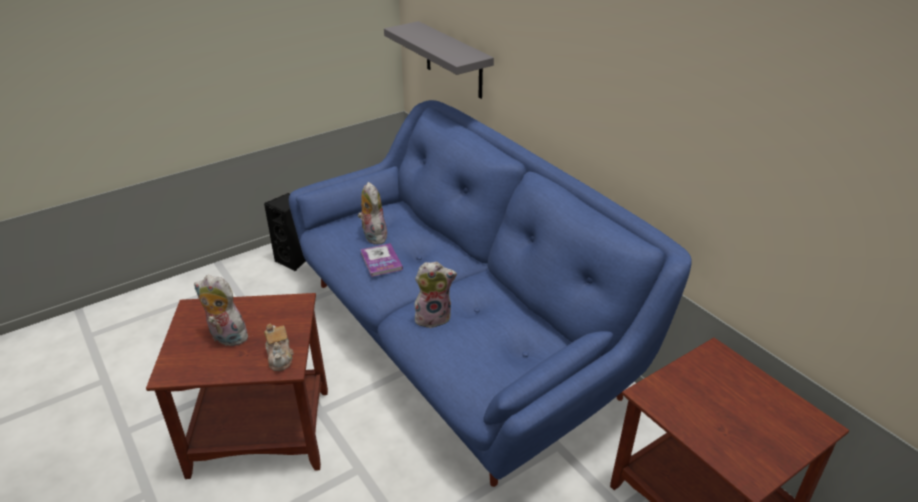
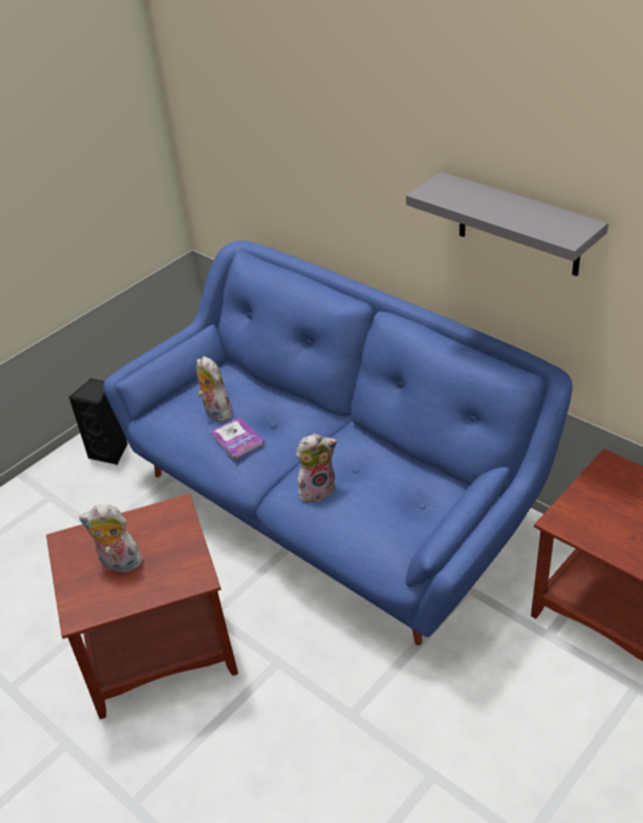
camera: 10 degrees left, 5 degrees up
teapot [264,324,294,371] -> none
grey shelf [384,21,494,99] -> grey shelf moved to [406,172,608,276]

